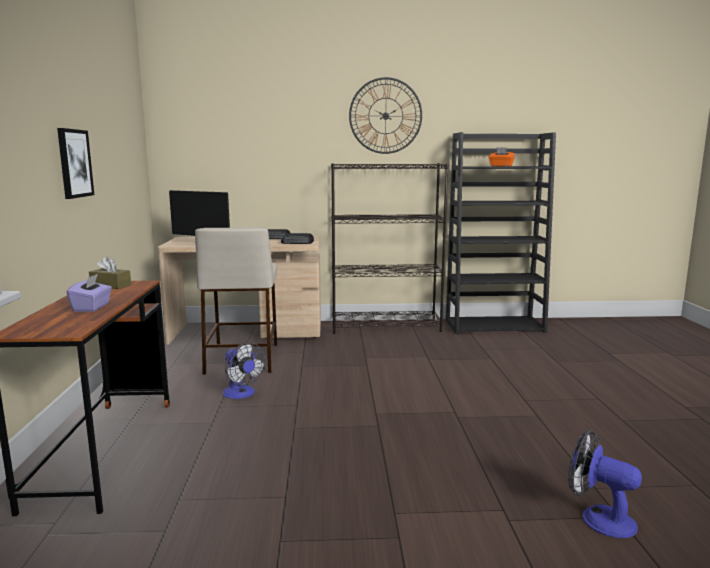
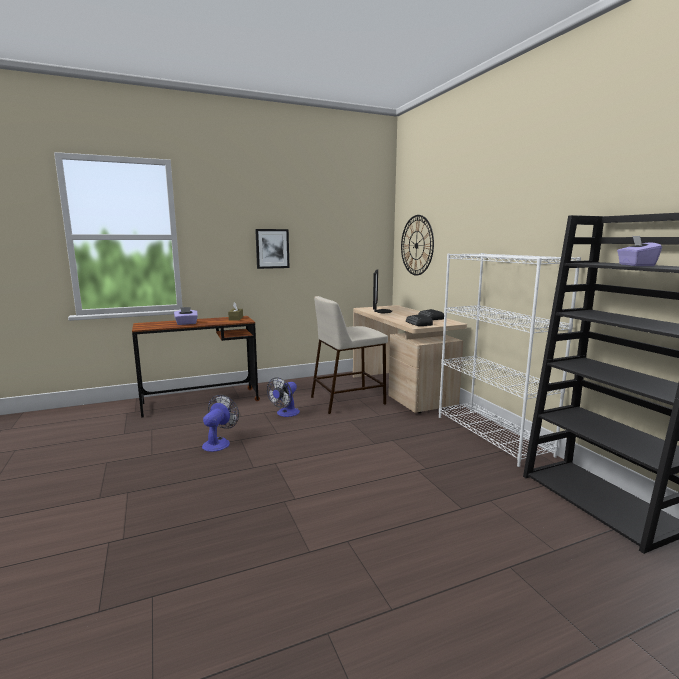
camera: 70 degrees right, 0 degrees up
black bookcase [331,163,448,334] -> white bookcase [439,253,581,467]
wall clock [349,77,422,154] -> wall clock moved to [401,215,434,275]
orange tissue box [489,147,515,167] -> purple tissue box [617,236,662,266]
fan [568,430,642,538] -> fan moved to [202,395,239,452]

